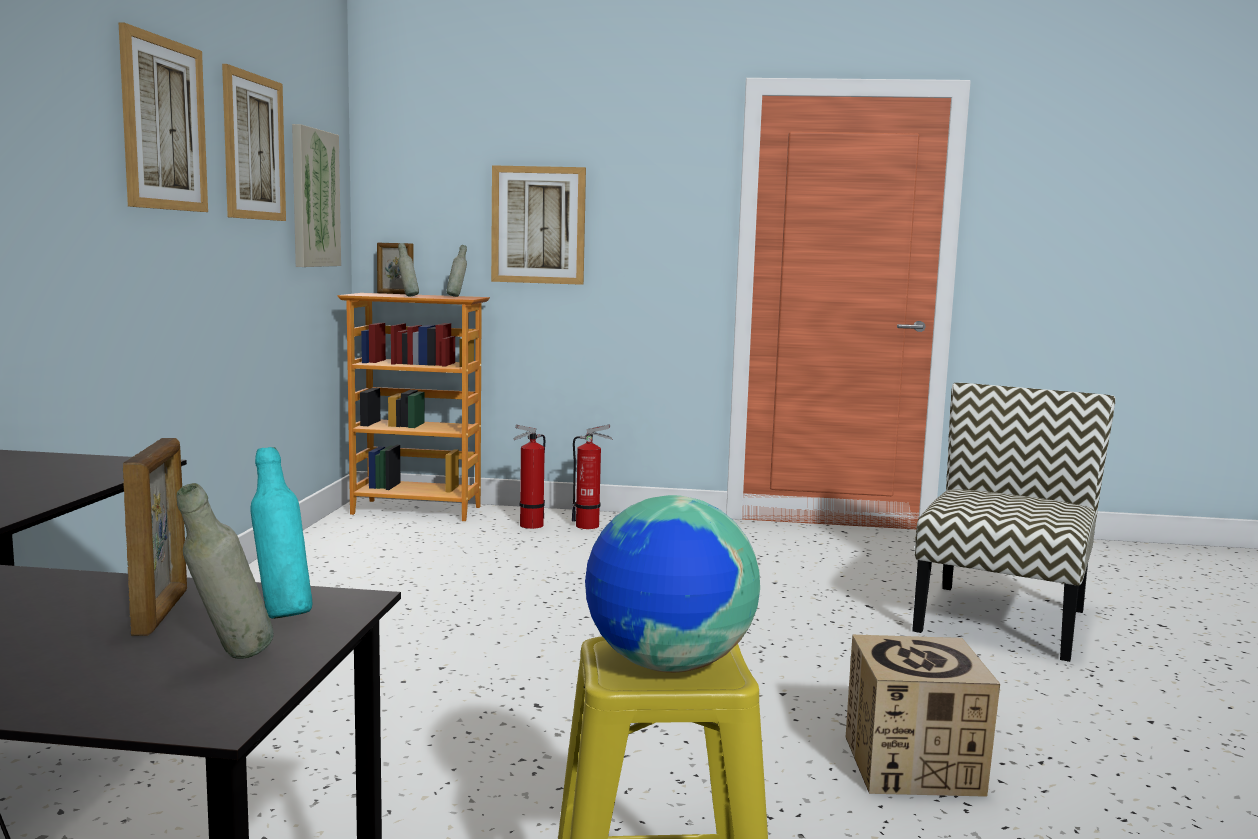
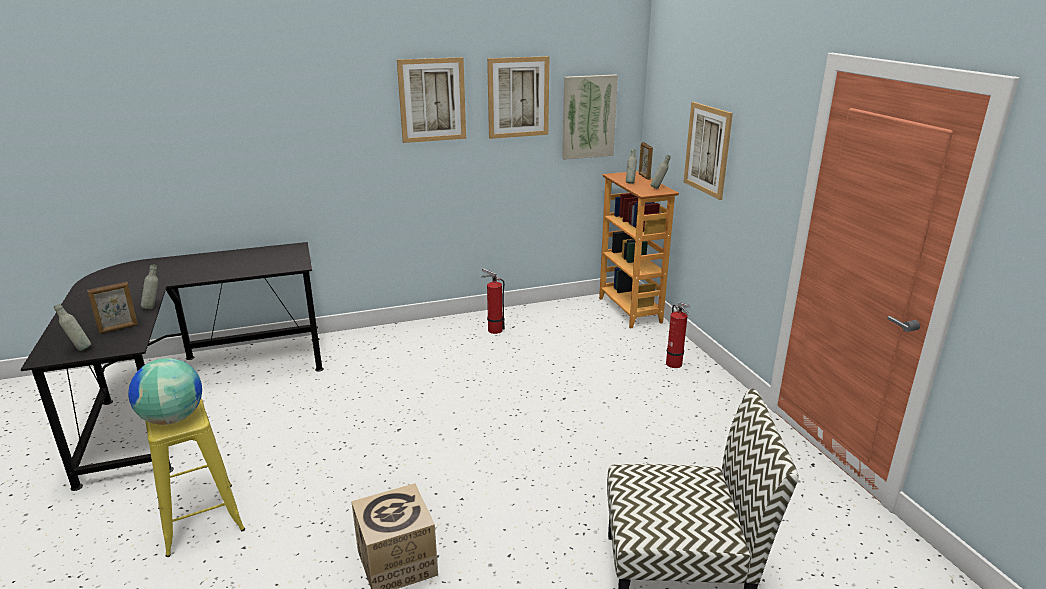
camera: 65 degrees right, 15 degrees up
turquoise bottle [250,447,312,619] -> none
fire extinguisher [513,425,545,529] -> fire extinguisher moved to [481,268,505,334]
none -> grey bottle [141,264,158,309]

